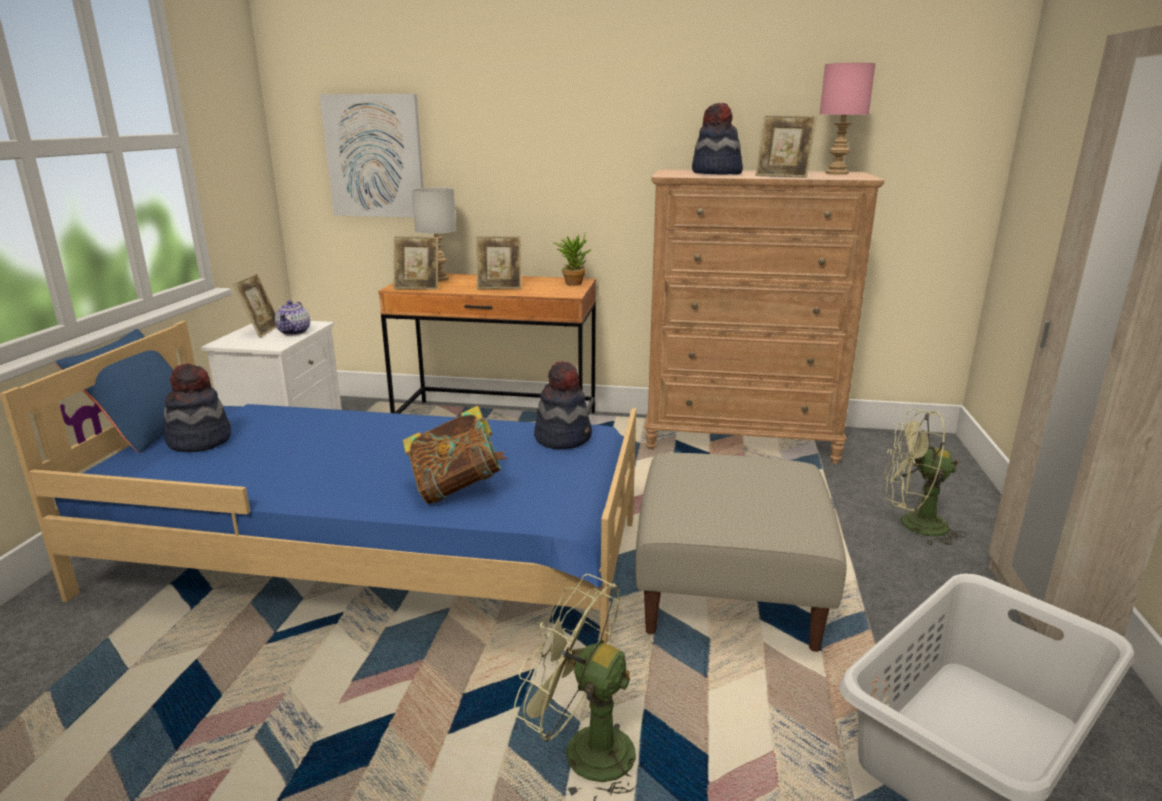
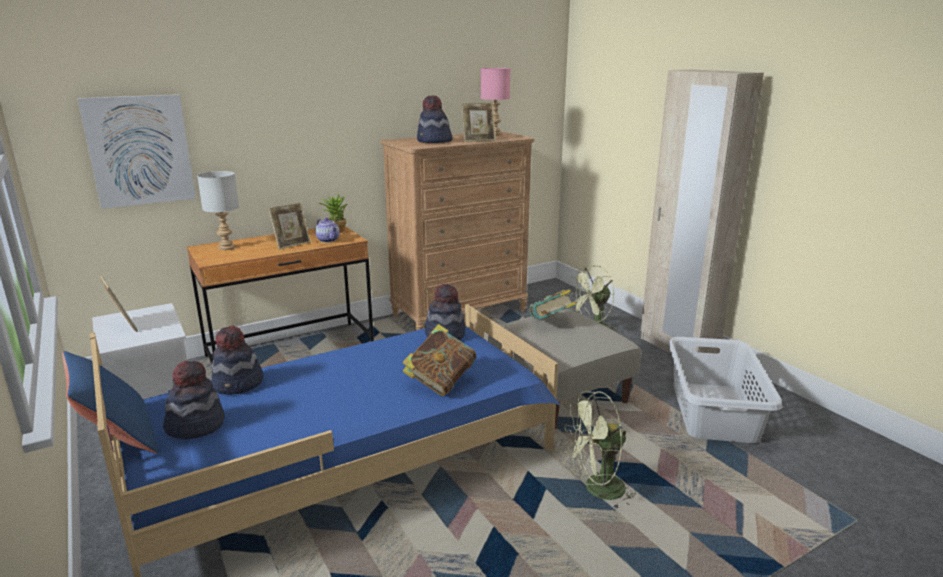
camera: 40 degrees left, 0 degrees up
teapot [275,300,310,335] -> teapot moved to [315,218,340,243]
picture frame [394,236,438,290] -> none
none -> hat [212,325,264,395]
none -> book [529,289,577,319]

